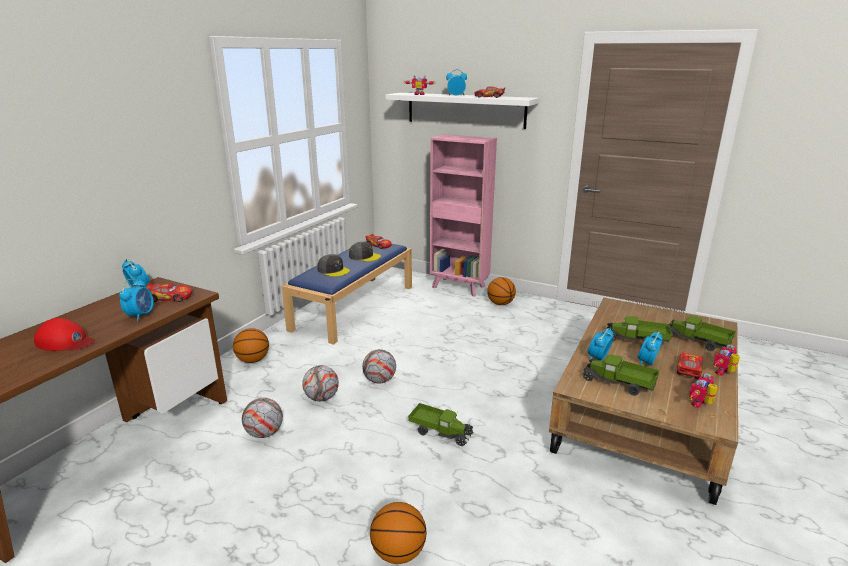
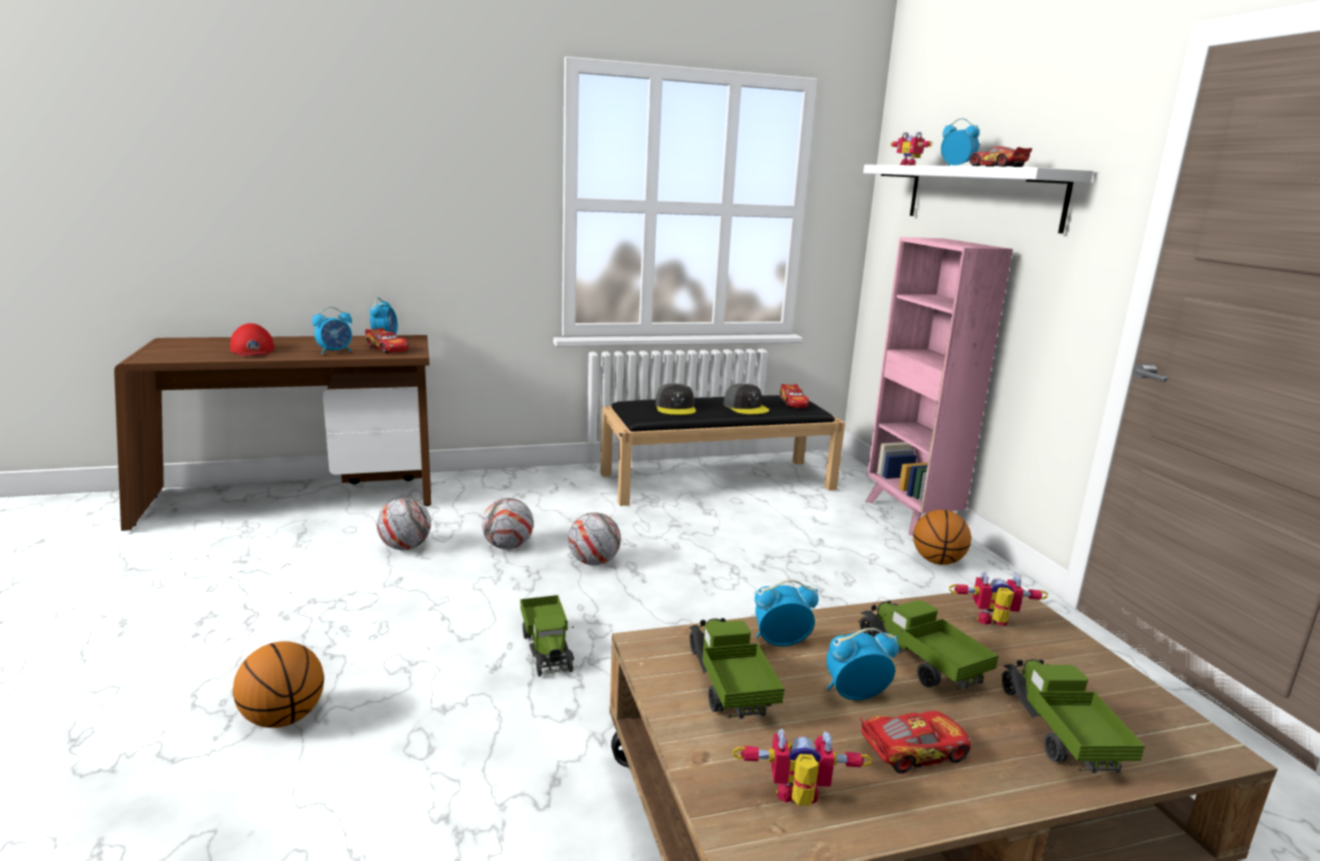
camera: 45 degrees right, 5 degrees down
basketball [233,328,269,363] -> none
blue bench [282,241,412,345] -> black bench [601,395,845,506]
toy robot [713,345,740,376] -> toy robot moved to [948,572,1048,626]

